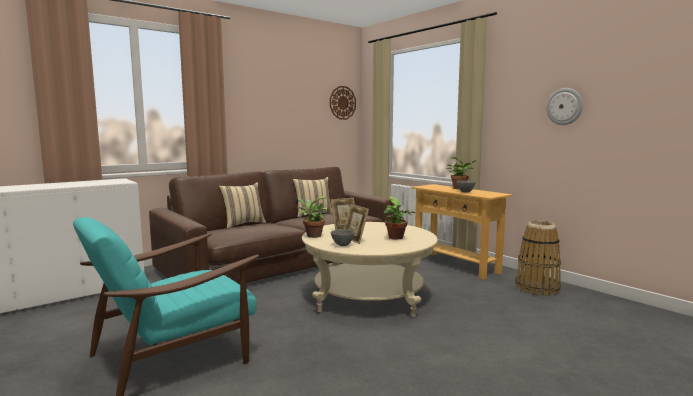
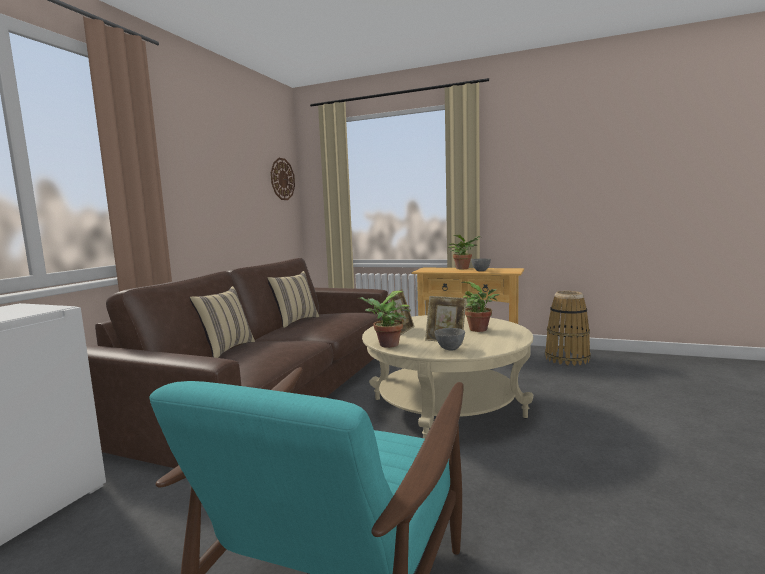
camera: 30 degrees left, 0 degrees up
wall clock [546,88,583,125] -> none

